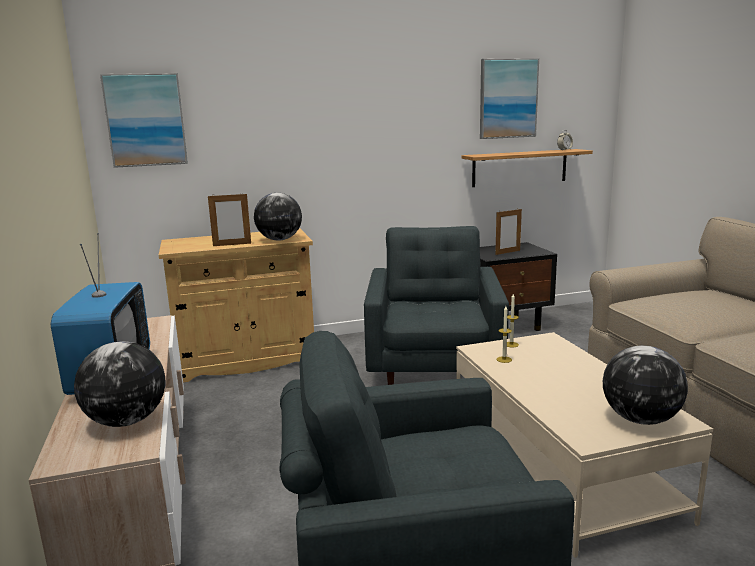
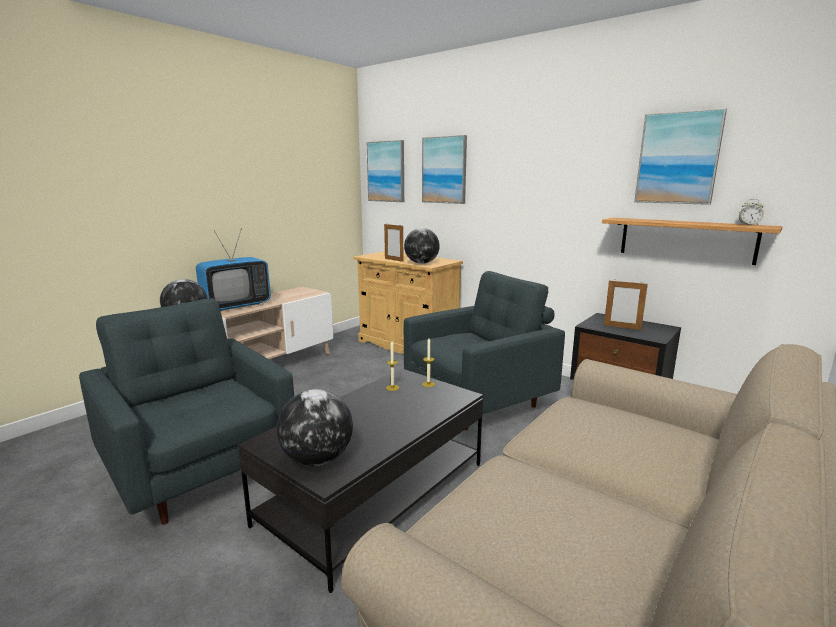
camera: 55 degrees right, 0 degrees up
beige coffee table [456,332,713,558] -> black coffee table [238,369,483,593]
none -> picture [422,135,467,204]

